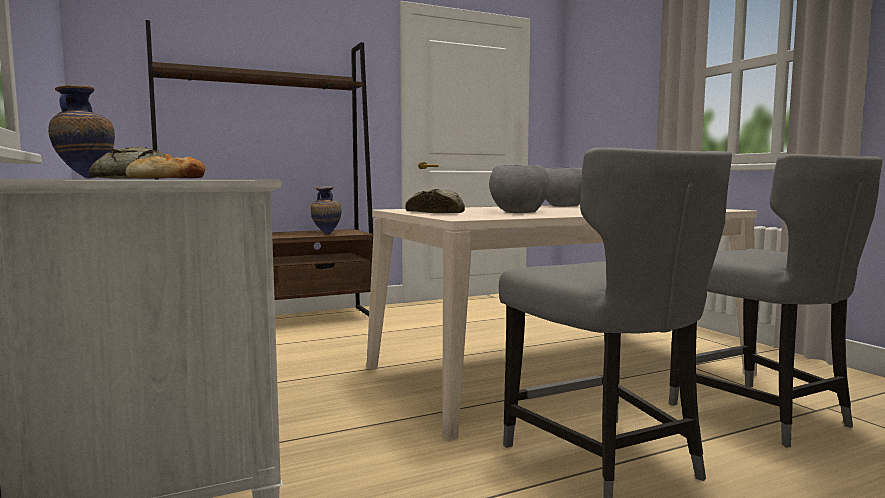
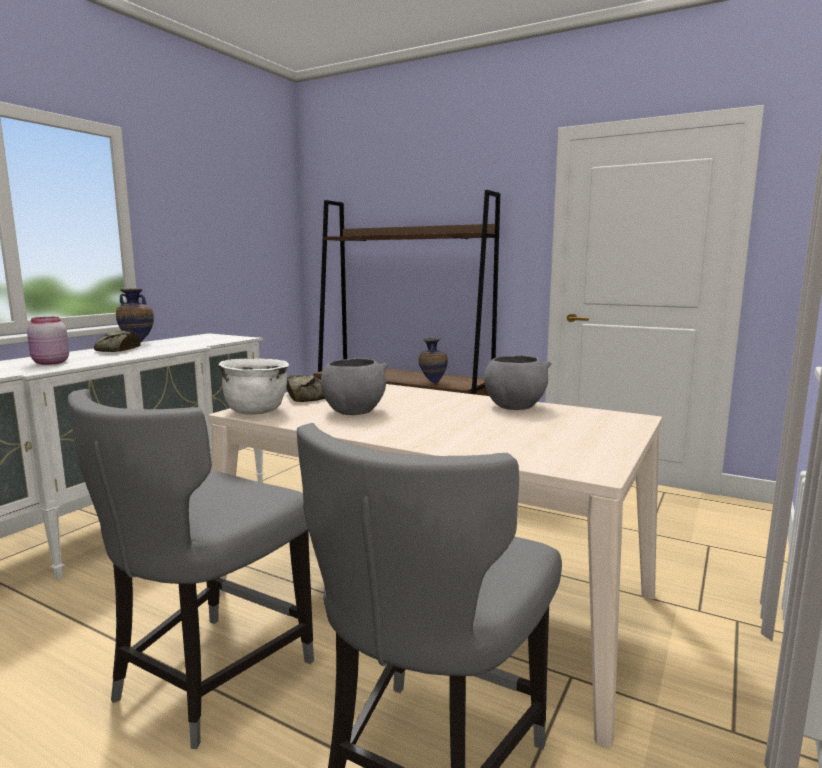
camera: 55 degrees right, 5 degrees up
bread [125,154,205,179] -> pink jar [27,317,69,365]
none -> white cooking pot [219,359,289,415]

